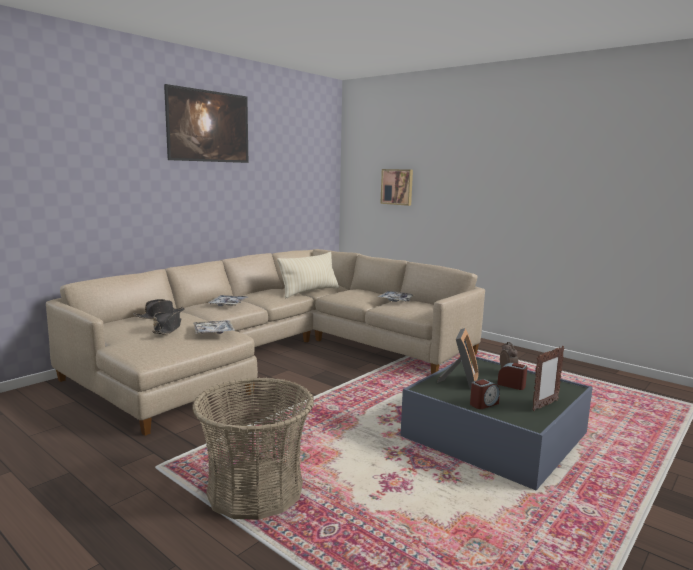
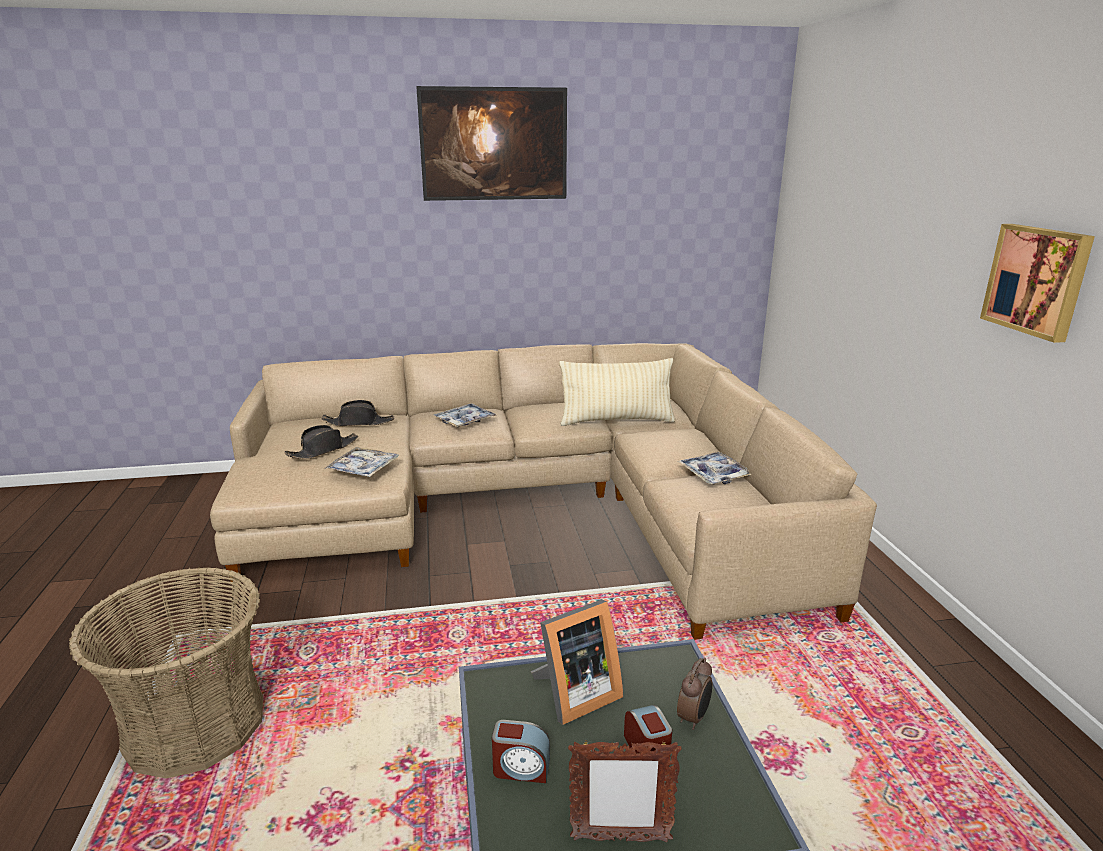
camera: 40 degrees right, 10 degrees up
picture [380,169,413,206] -> picture moved to [980,224,1095,343]

